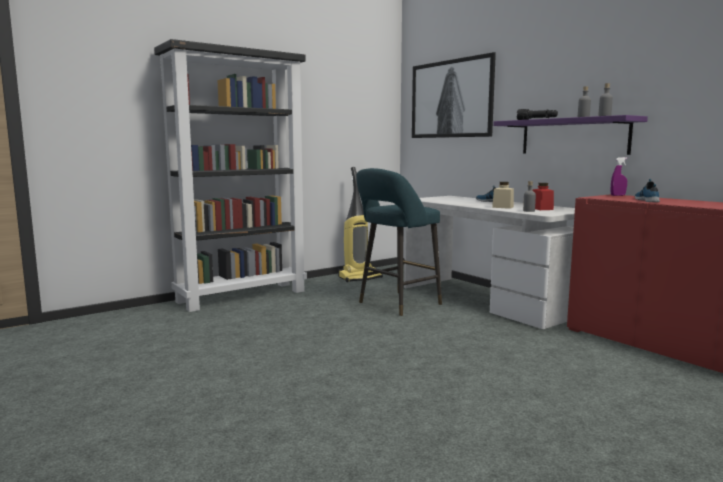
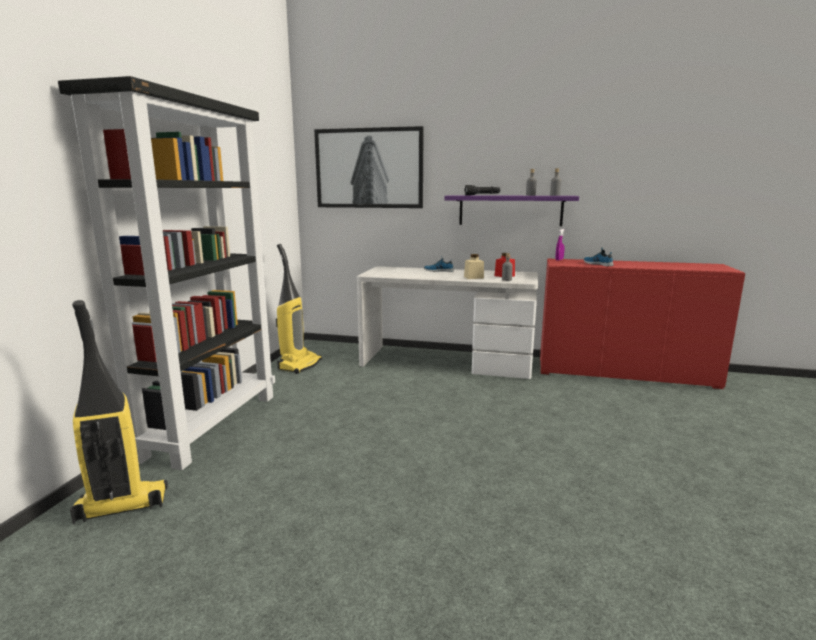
camera: 40 degrees left, 5 degrees up
turquoise stool [356,168,442,316] -> none
none -> vacuum cleaner [70,300,168,524]

